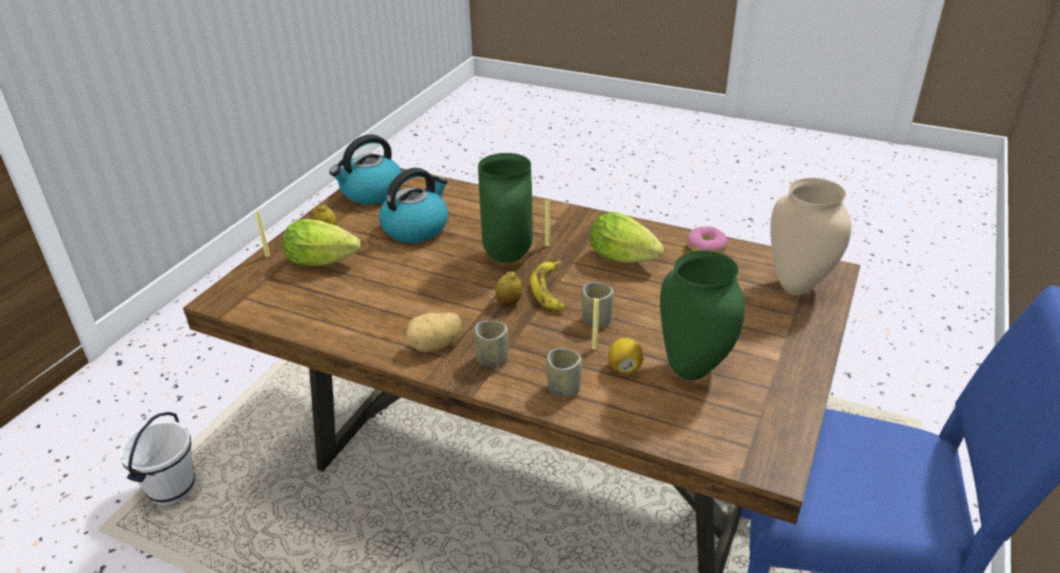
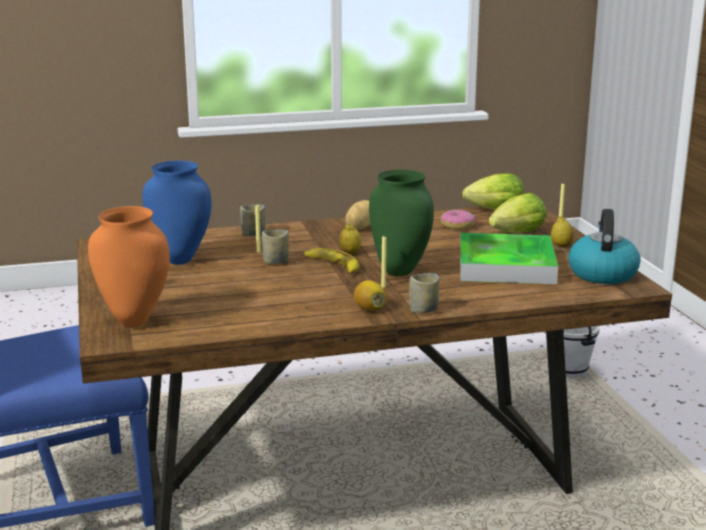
camera: 140 degrees right, 15 degrees down
kettle [379,168,448,243] -> tray [460,233,558,284]
cup [474,321,508,367] -> cup moved to [409,273,439,314]
lettuce [590,212,664,263] -> lettuce moved to [462,173,524,210]
lemon [608,338,643,374] -> lemon moved to [354,280,386,310]
green vase [660,250,745,380] -> blue vase [142,160,212,265]
donut [687,226,728,253] -> donut moved to [441,210,476,230]
beige vase [770,178,851,295] -> orange vase [88,206,170,328]

